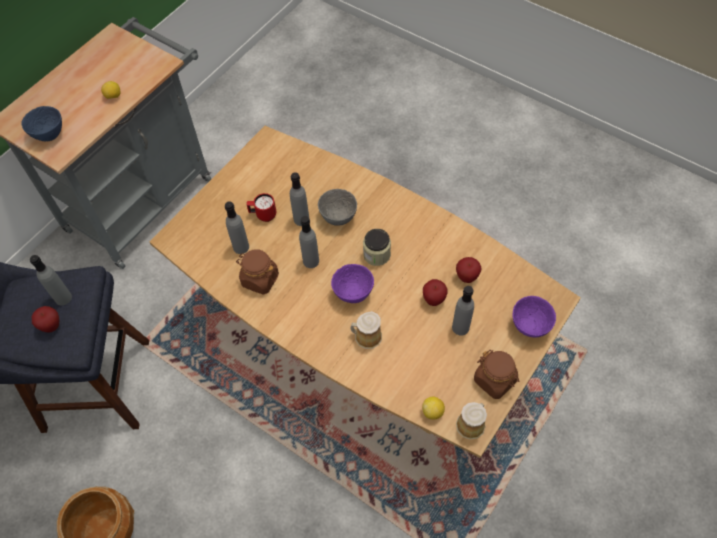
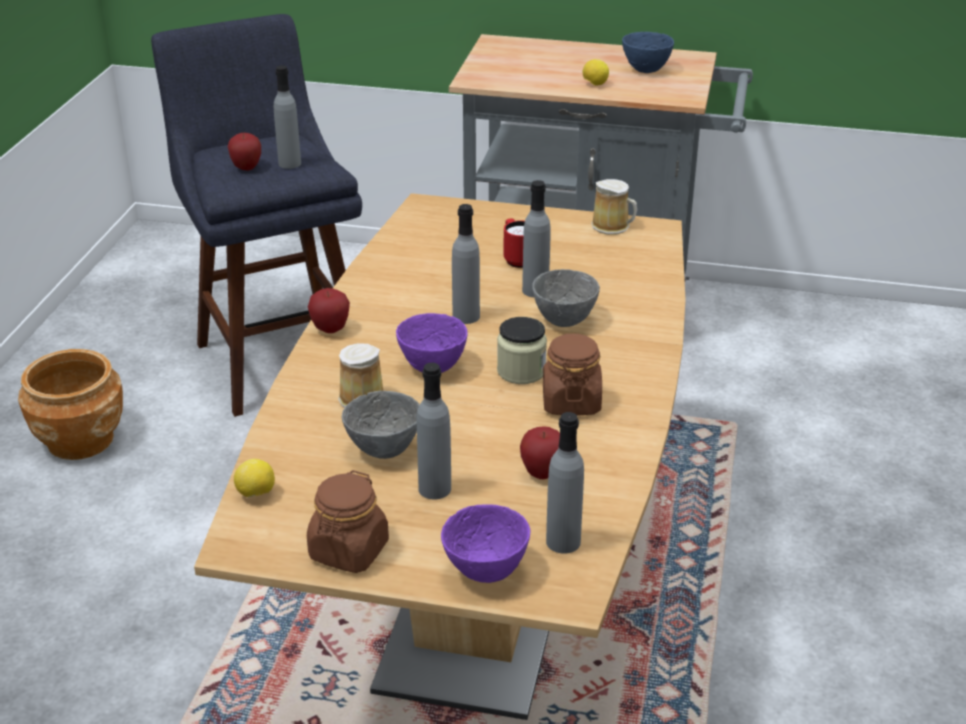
camera: 65 degrees right, 25 degrees down
blue bowl [21,106,62,141] -> blue bowl moved to [622,32,674,73]
grey bottle [225,201,249,254] -> grey bottle moved to [546,412,584,554]
brown jar [236,249,279,295] -> brown jar moved to [543,333,602,415]
apple [423,279,448,306] -> apple moved to [308,288,350,333]
mug [456,402,487,440] -> mug moved to [591,179,637,235]
none -> grey bowl [342,391,420,459]

